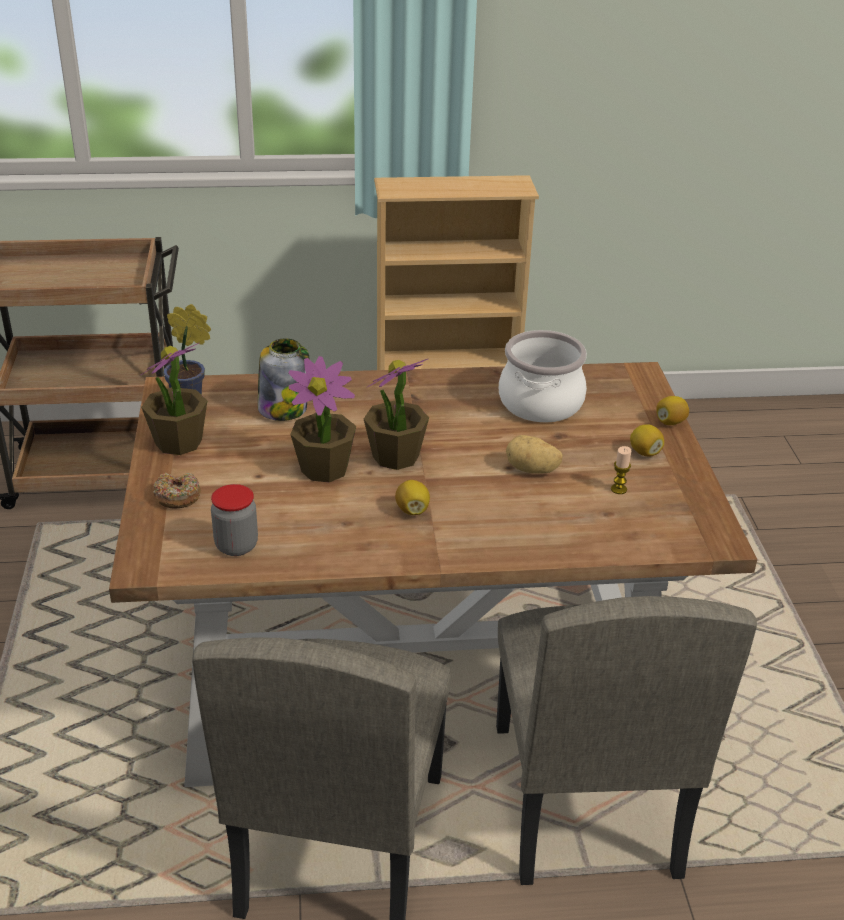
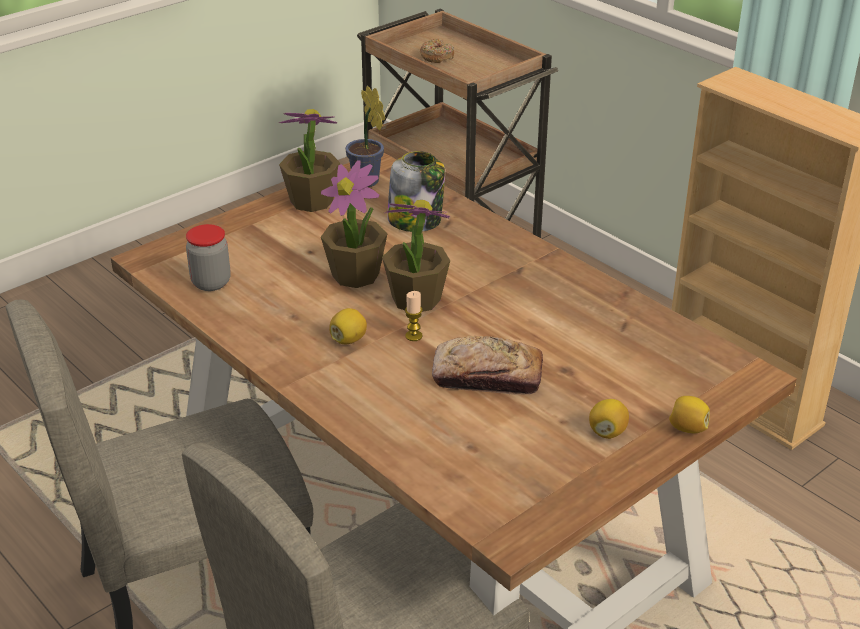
camera: 55 degrees right, 0 degrees up
donut [153,472,201,509] -> donut moved to [420,39,454,63]
cooking pot [499,330,587,422] -> none
potato [506,435,563,474] -> bread [432,336,543,395]
candle [611,446,631,494] -> candle moved to [405,291,423,341]

